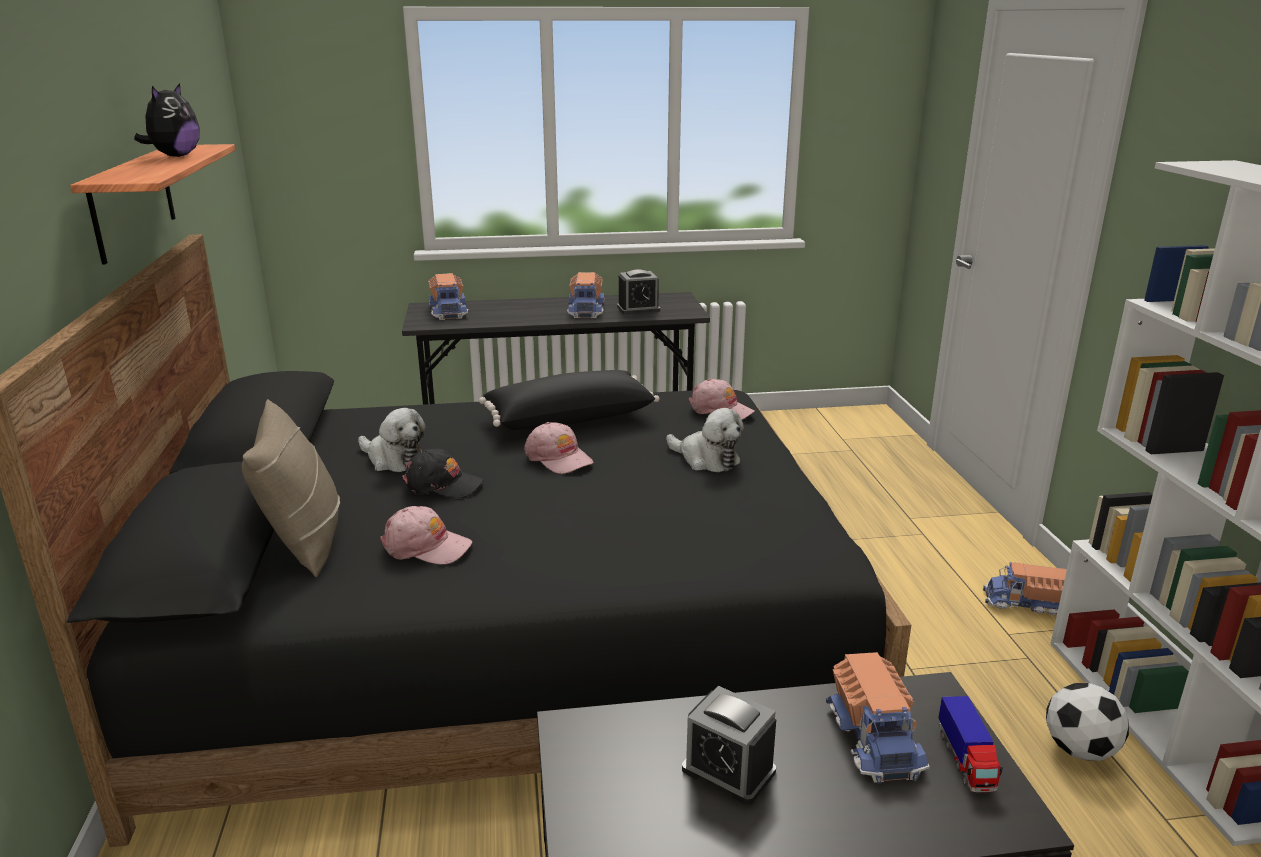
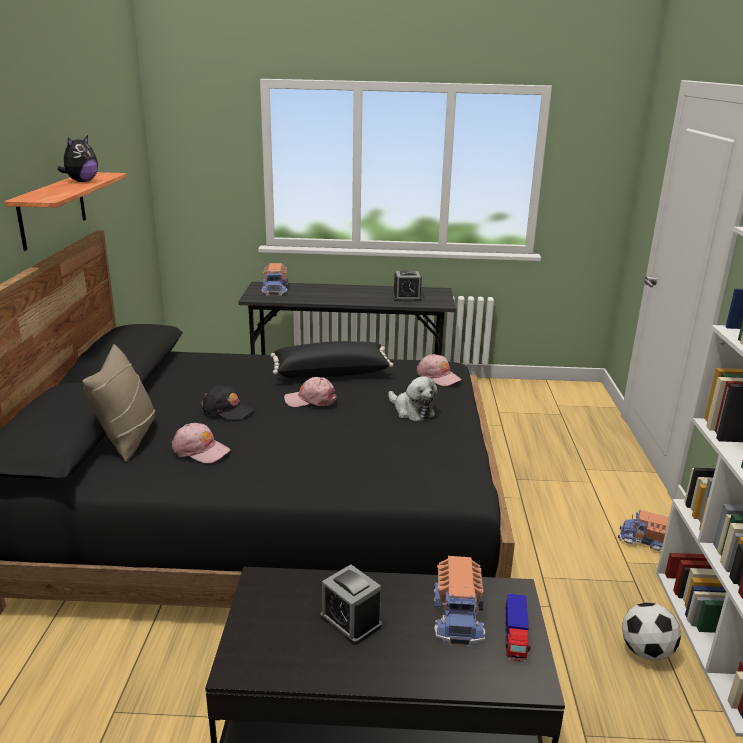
camera: 10 degrees right, 0 degrees up
plush toy [358,408,426,472] -> none
pink cap [524,422,594,474] -> pink cap turned 120 degrees clockwise [284,377,337,407]
toy truck [567,272,605,318] -> none

